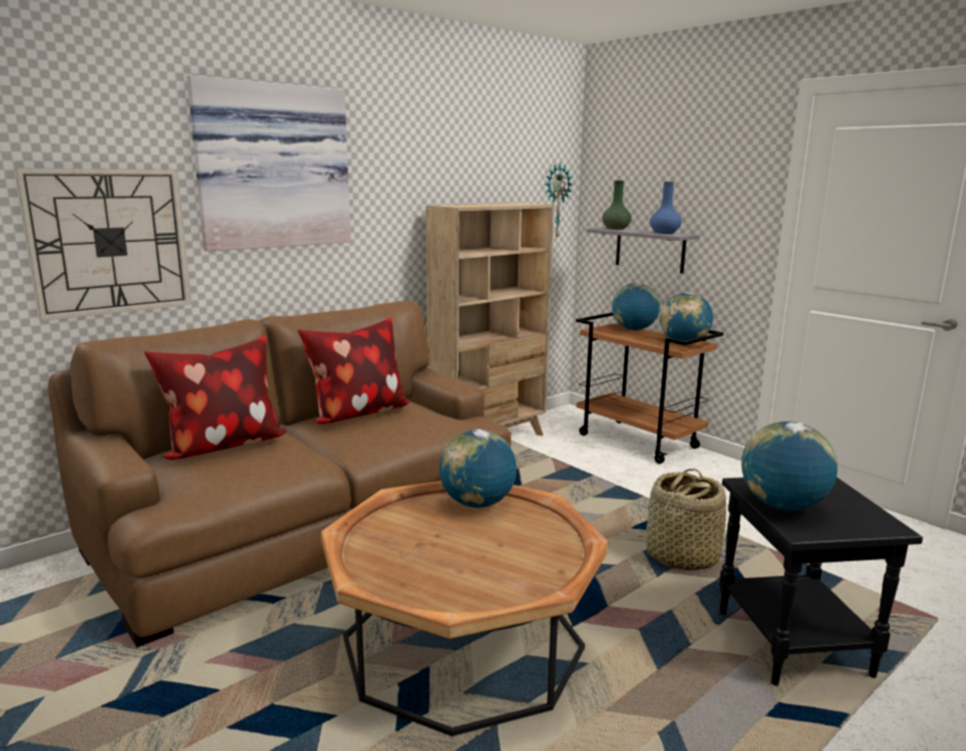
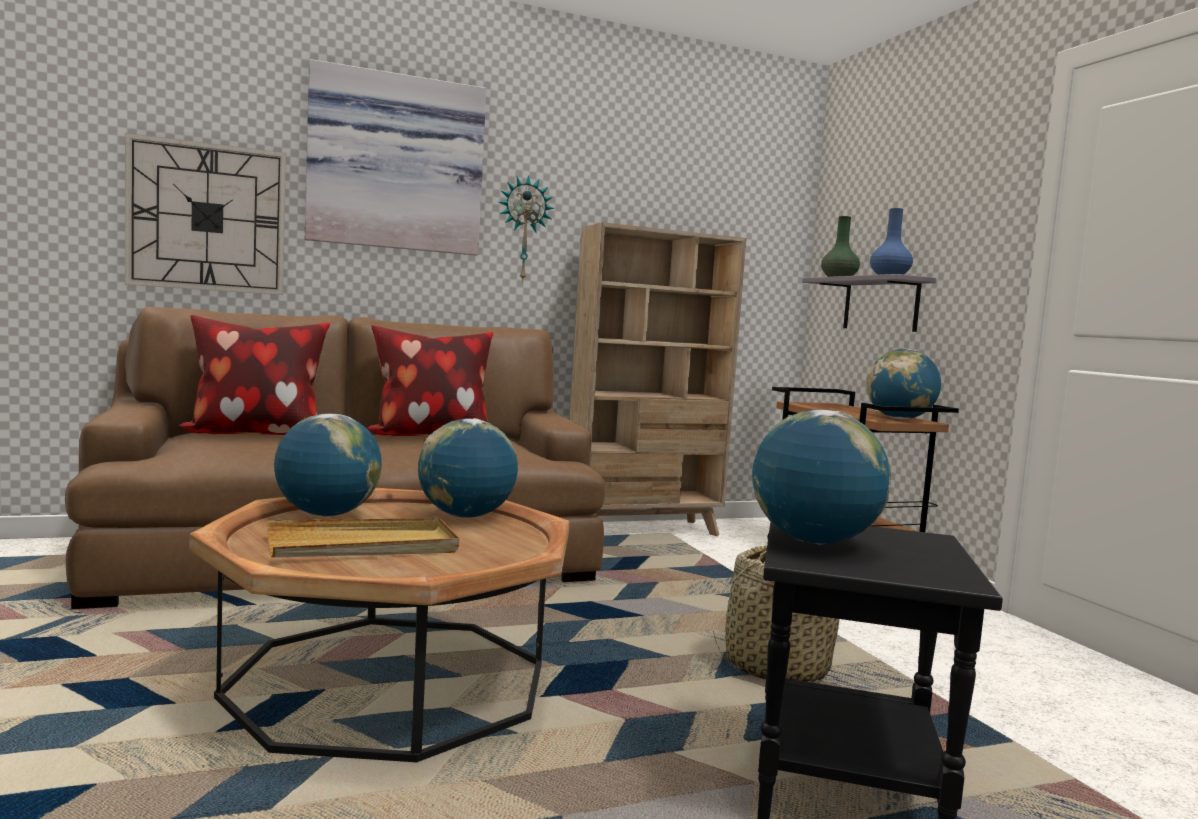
camera: 20 degrees right, 10 degrees down
wall clock [545,163,573,237] -> wall clock moved to [499,175,555,282]
globe [612,283,660,330] -> globe moved to [274,413,382,517]
none -> beige tray [267,518,459,558]

